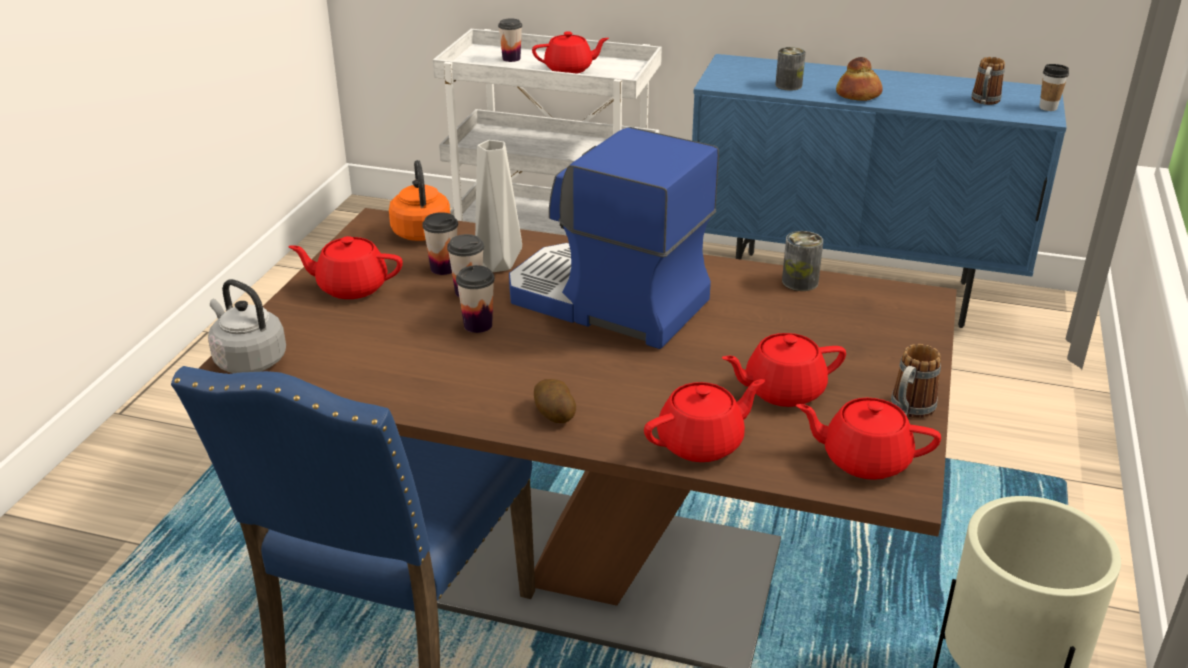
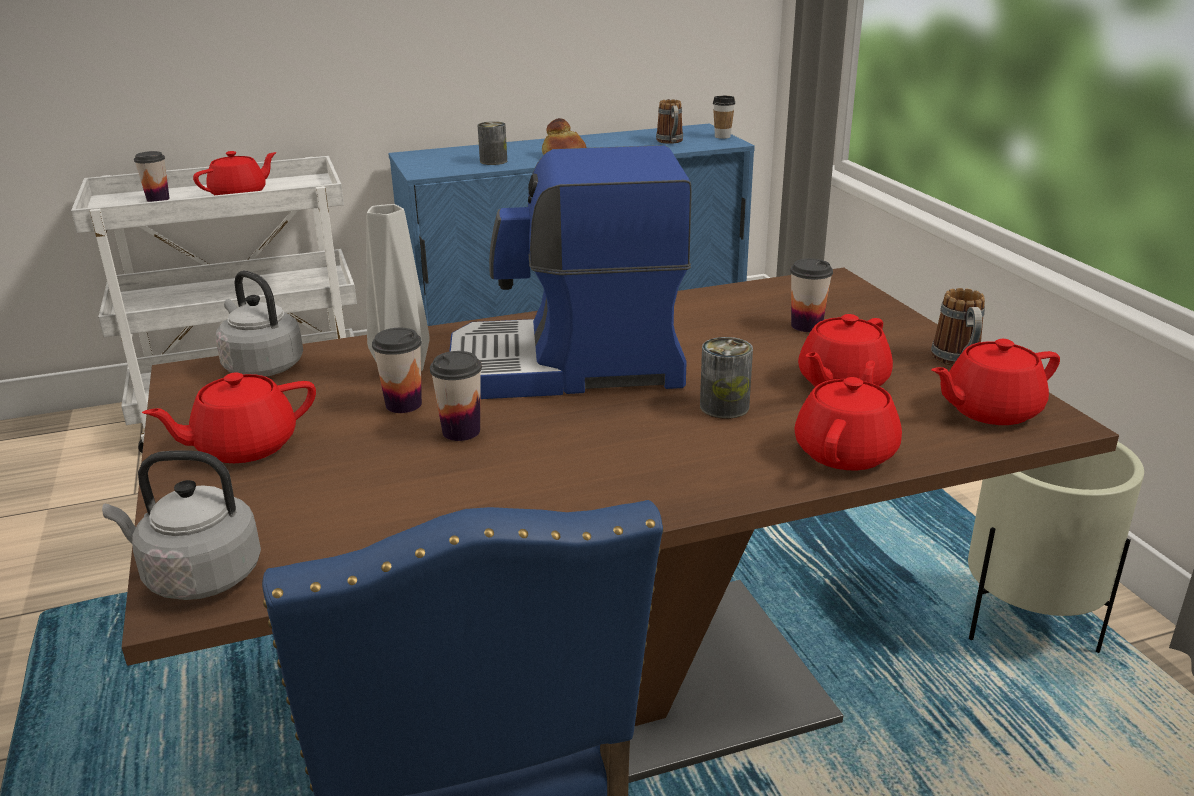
camera: 35 degrees left, 5 degrees down
orange kettle [389,160,450,241] -> grey kettle [215,270,303,377]
cup [422,212,458,275] -> cup moved to [790,258,833,332]
potato [534,379,576,423] -> none
can [782,231,823,291] -> can moved to [700,337,753,419]

